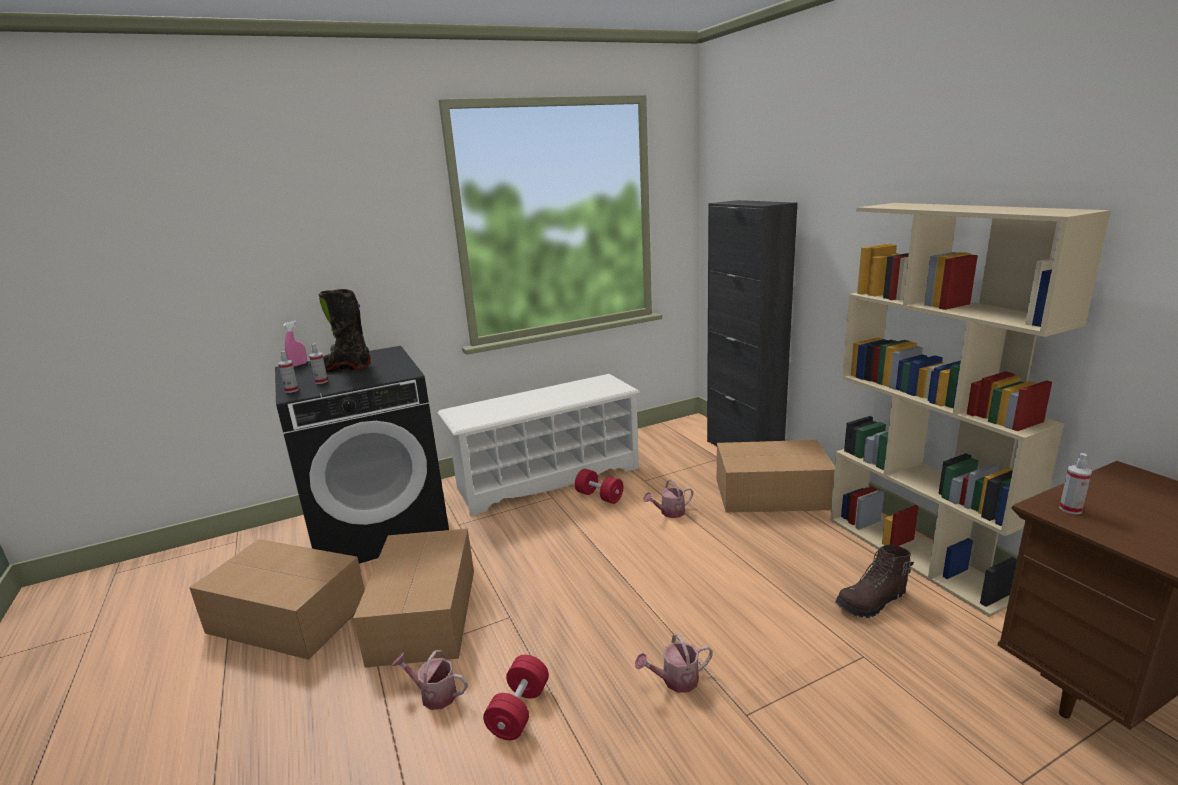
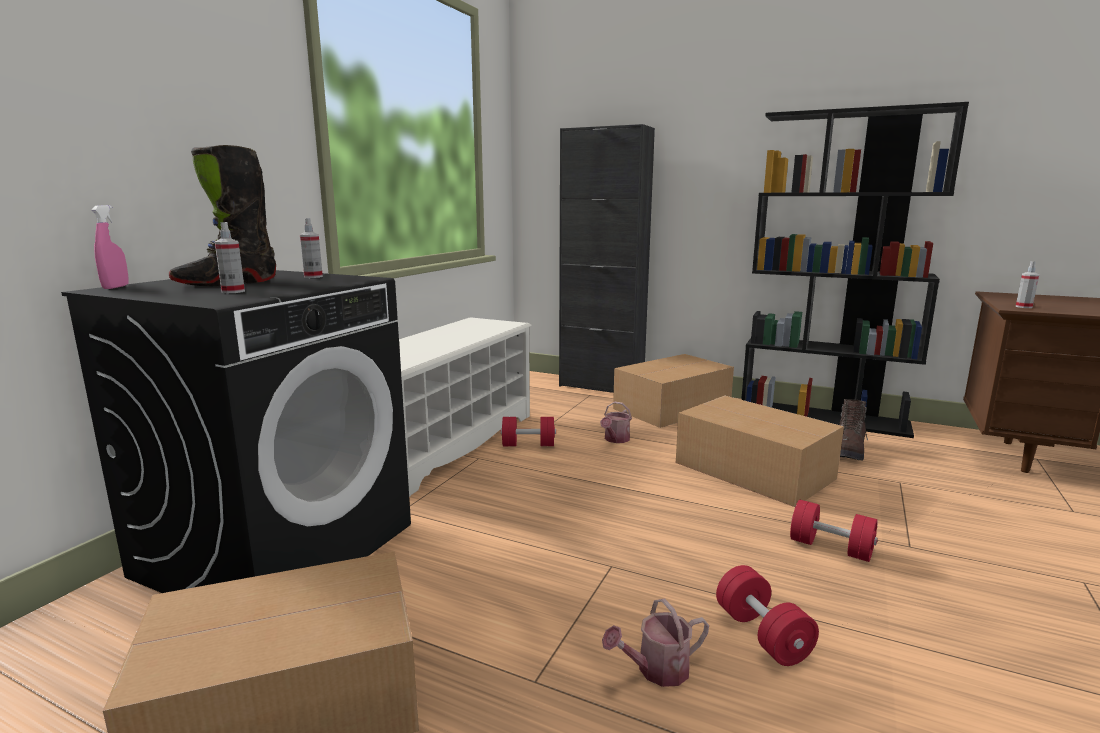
camera: 40 degrees left, 5 degrees down
spray bottle [278,351,299,393] -> spray bottle moved to [300,218,323,278]
cardboard box [353,528,474,668] -> cardboard box moved to [676,395,844,507]
watering can [635,634,713,693] -> red dumbbell [790,500,878,562]
beige bookcase [830,203,1111,617] -> black bookcase [741,102,969,438]

